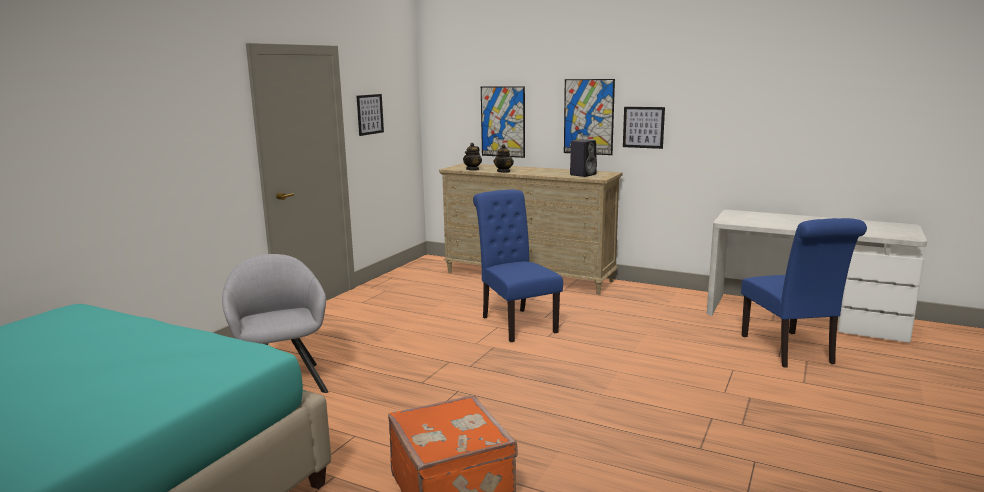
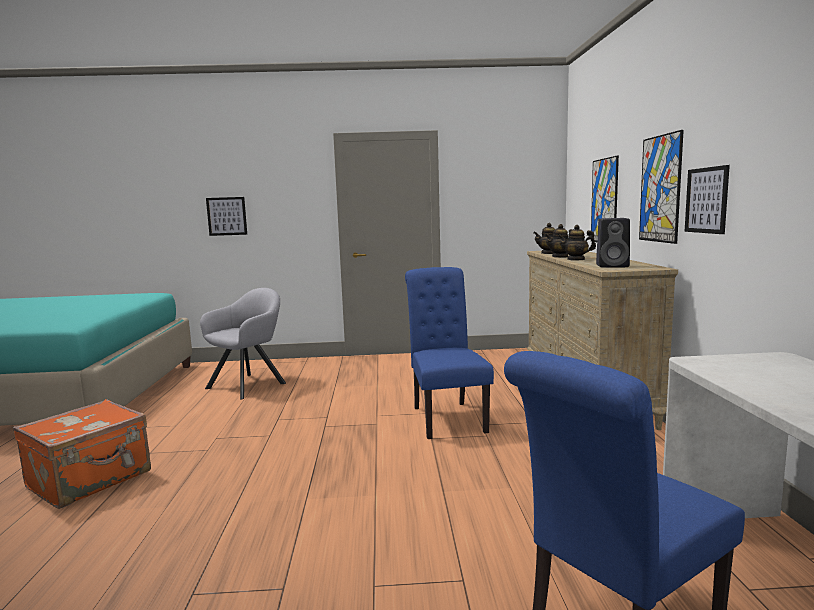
camera: 60 degrees right, 5 degrees down
picture [357,94,384,136] -> picture moved to [206,197,247,236]
blue chair [473,190,563,342] -> blue chair turned 45 degrees counterclockwise [405,267,494,439]
none -> teapot [558,225,596,261]

